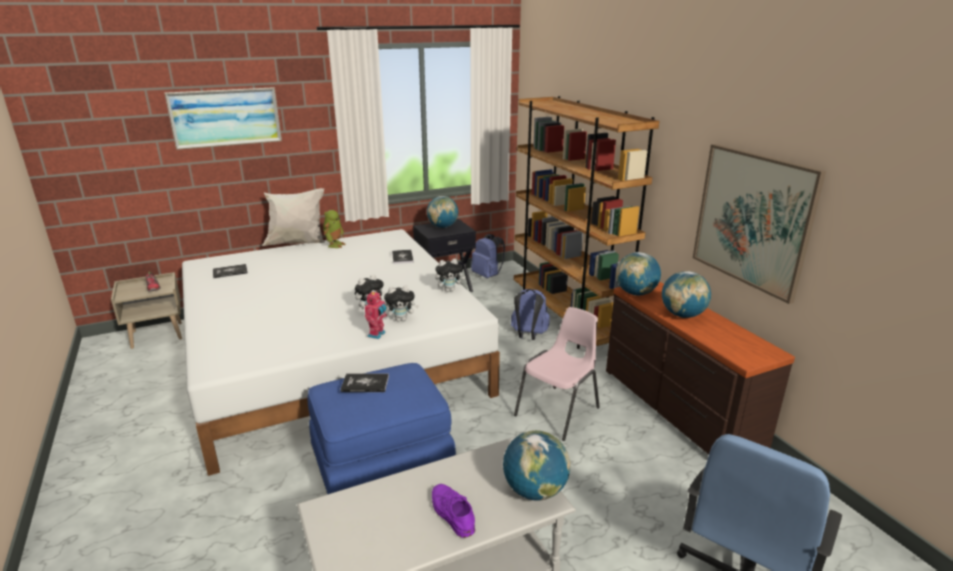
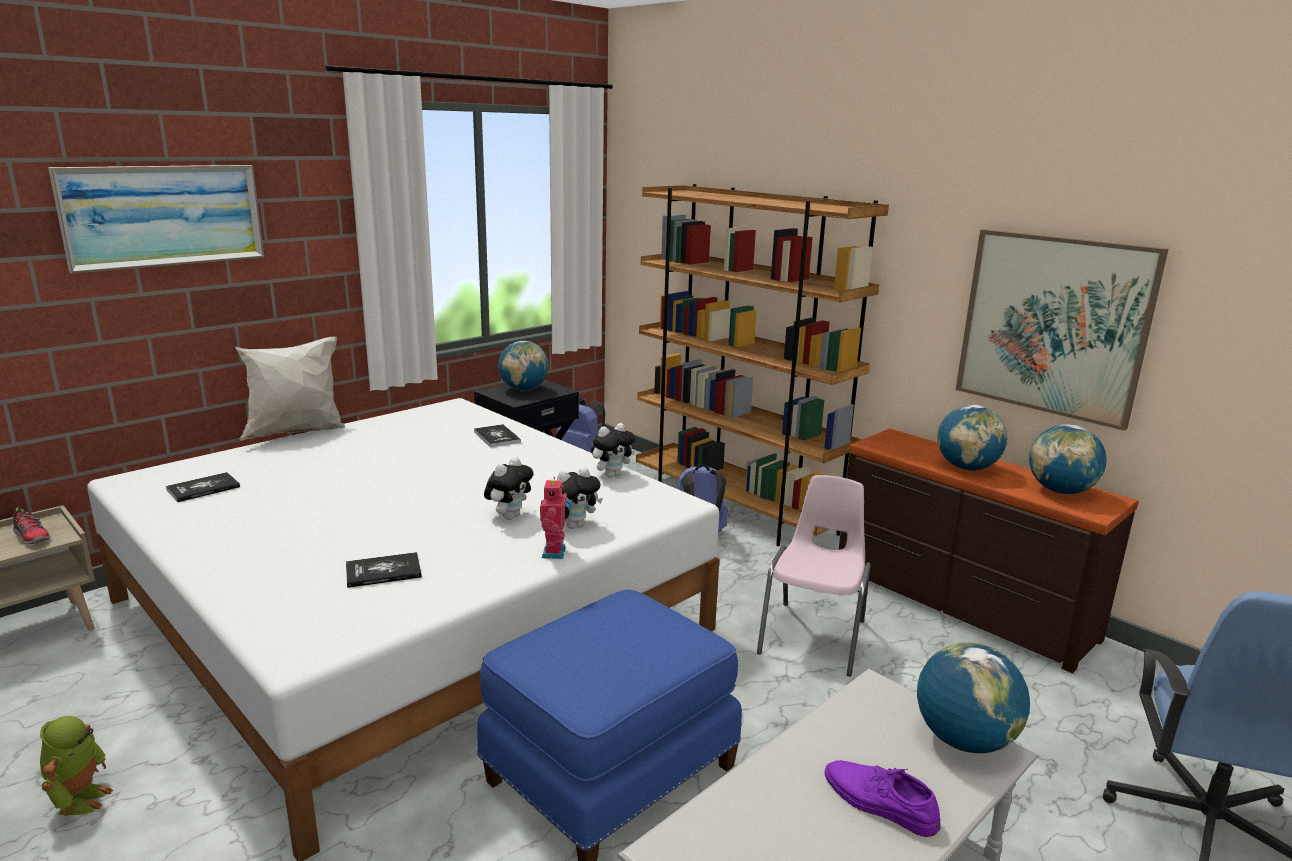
camera: 20 degrees left, 5 degrees down
toy robot [323,210,346,248] -> toy robot moved to [40,716,113,816]
book [340,373,389,392] -> book moved to [346,552,422,588]
globe [616,252,661,296] -> globe moved to [1029,424,1107,495]

